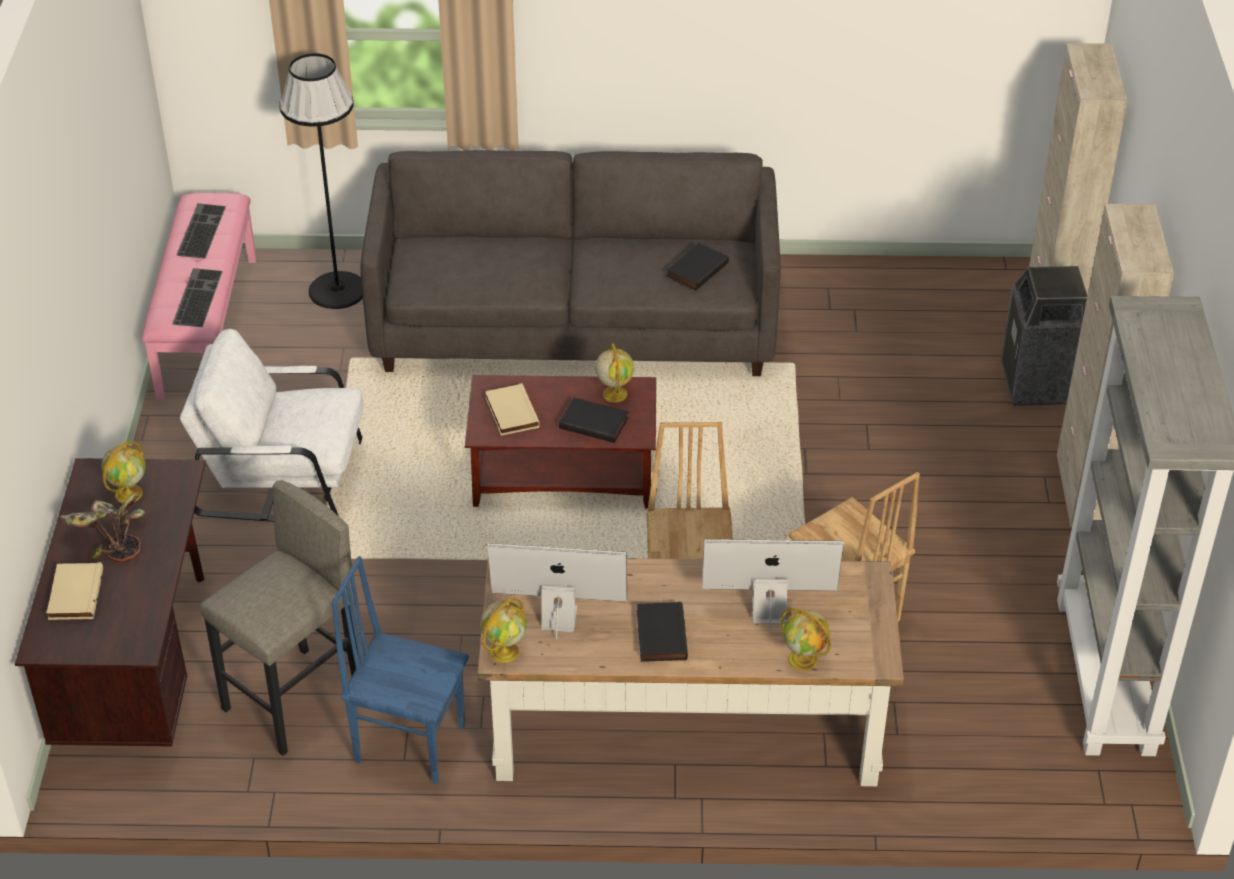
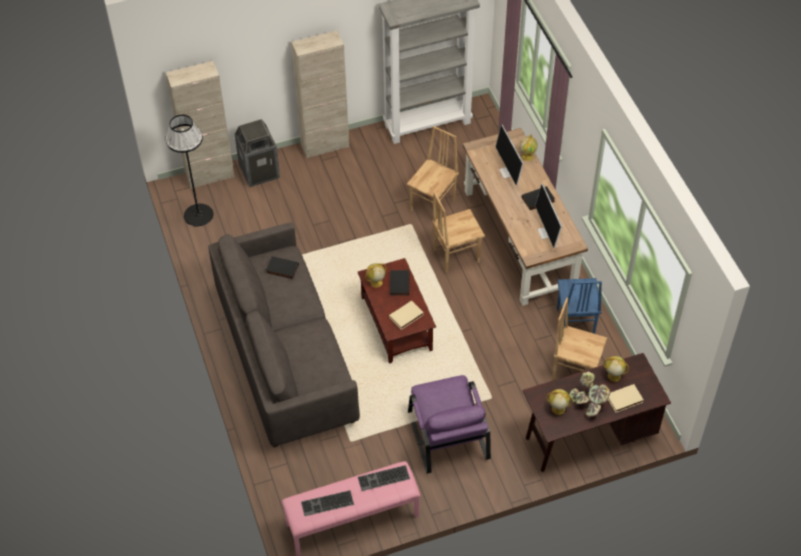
camera: 110 degrees left, 10 degrees up
white armchair [180,329,363,522] -> purple armchair [408,375,491,474]
grey stool [200,480,359,756] -> brown chair [552,298,607,381]
black floor lamp [279,53,363,309] -> black floor lamp moved to [165,115,213,227]
globe [480,598,527,663] -> globe moved to [603,356,629,382]

